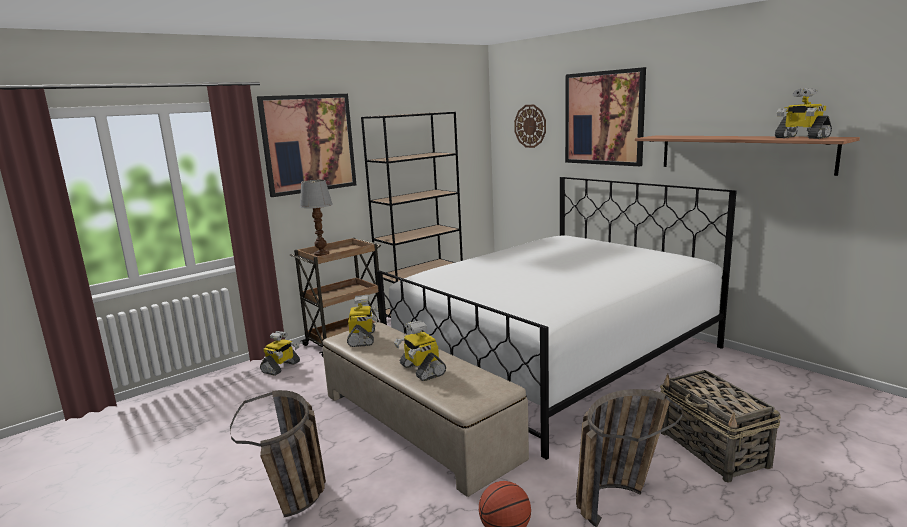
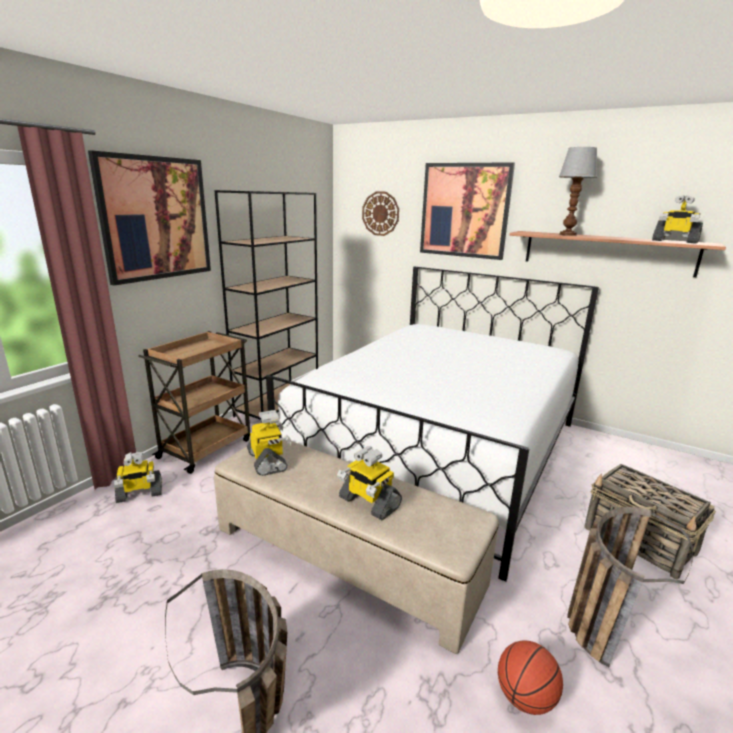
camera: 20 degrees left, 5 degrees up
toy robot [260,331,300,376] -> toy robot turned 60 degrees clockwise [114,451,162,503]
table lamp [299,180,333,256] -> table lamp moved to [559,147,597,236]

